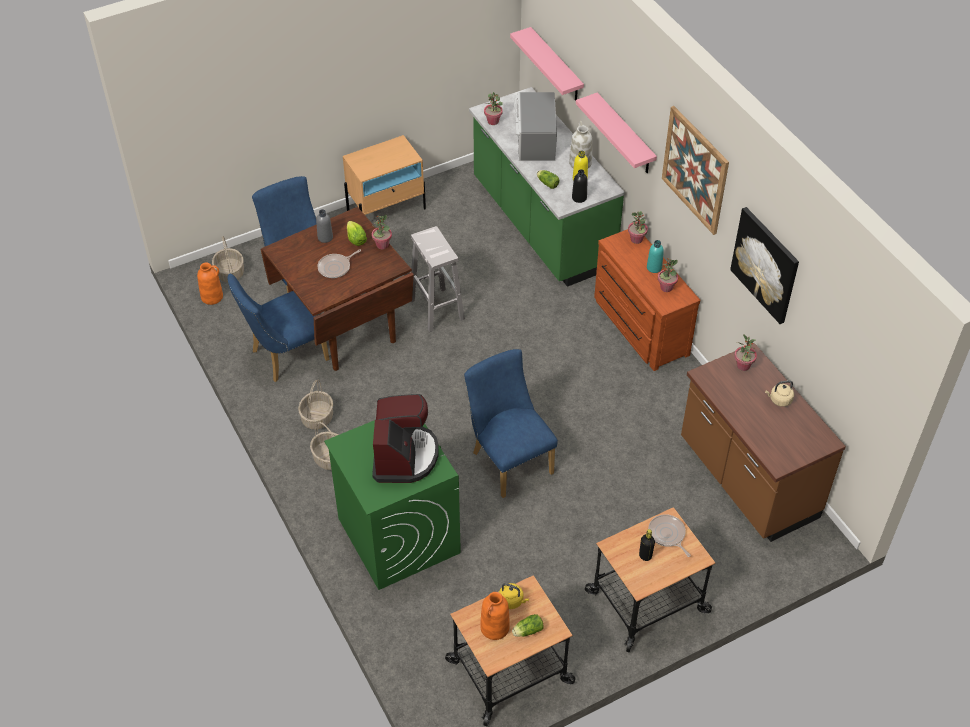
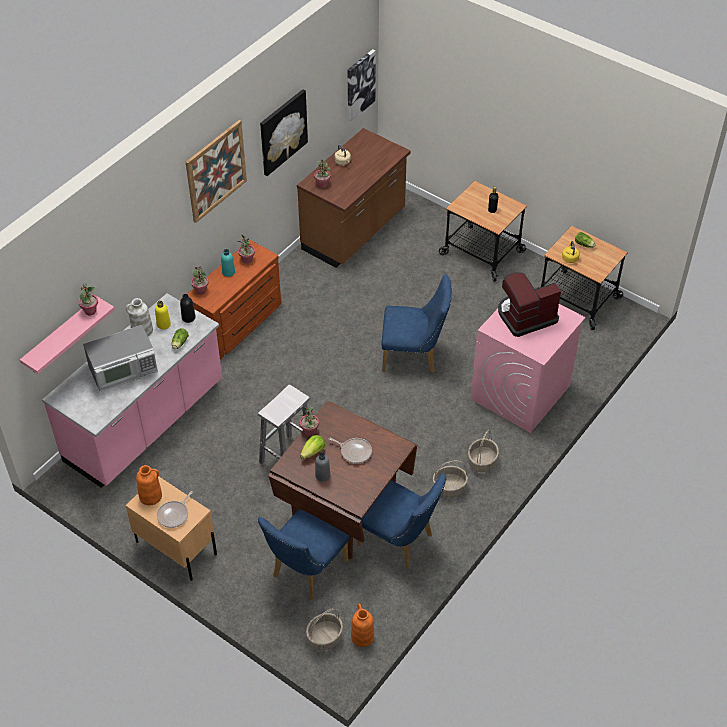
camera: 115 degrees left, 0 degrees up
green washing machine [324,420,461,590] -> pink washing machine [470,304,586,433]
blue chair [464,349,558,498] -> blue chair turned 120 degrees counterclockwise [382,274,452,373]
green counter [469,87,625,287] -> pink counter [42,293,222,488]
orange vase [480,592,510,640] -> orange vase moved to [136,465,162,505]
potted plant [484,92,503,125] -> potted plant moved to [78,283,98,316]
pink shelf [576,93,657,173] -> none
frying pan [648,514,691,557] -> frying pan moved to [157,491,193,528]
none -> picture [348,49,376,121]

